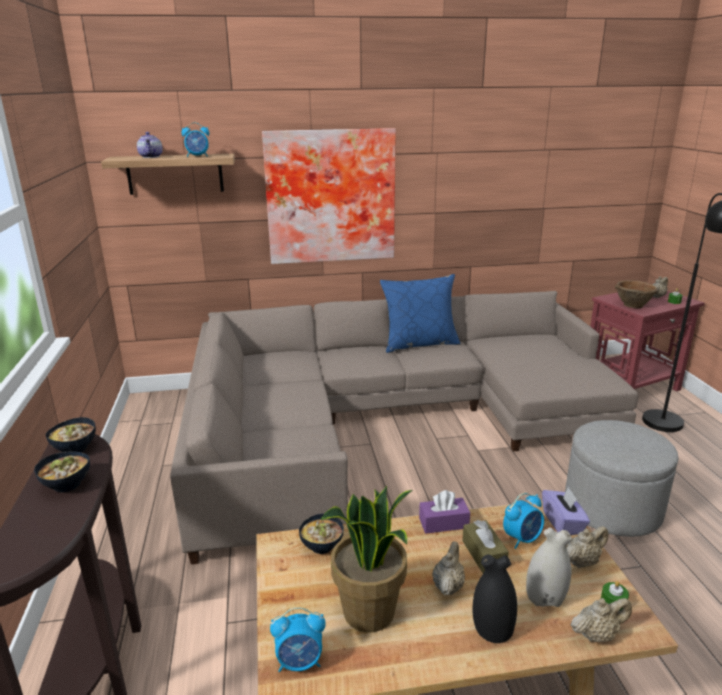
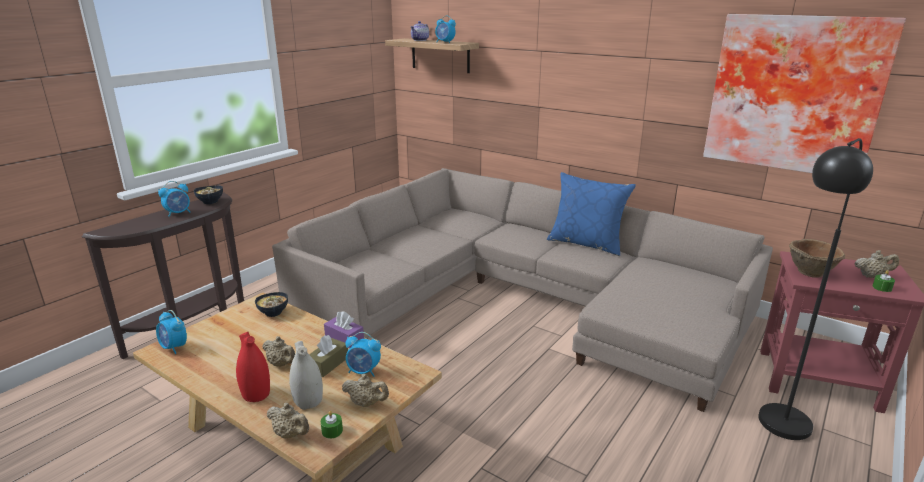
camera: 45 degrees right, 0 degrees up
bowl [34,451,90,492] -> alarm clock [158,181,190,217]
picture [262,128,396,264] -> picture moved to [703,14,906,173]
potted plant [320,486,412,632] -> none
beige teapot [432,541,465,595] -> beige teapot turned 60 degrees clockwise [262,336,295,367]
black vase [472,555,517,643] -> red vase [236,332,270,402]
purple tissue box [542,487,590,535] -> none
grey ottoman [565,420,679,537] -> none

